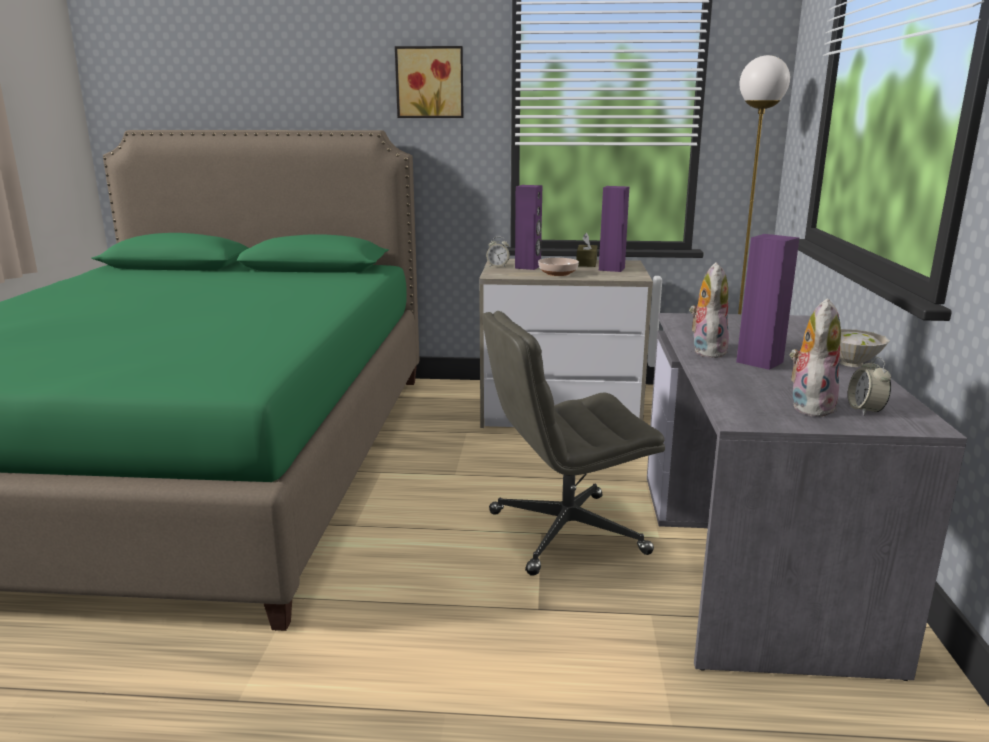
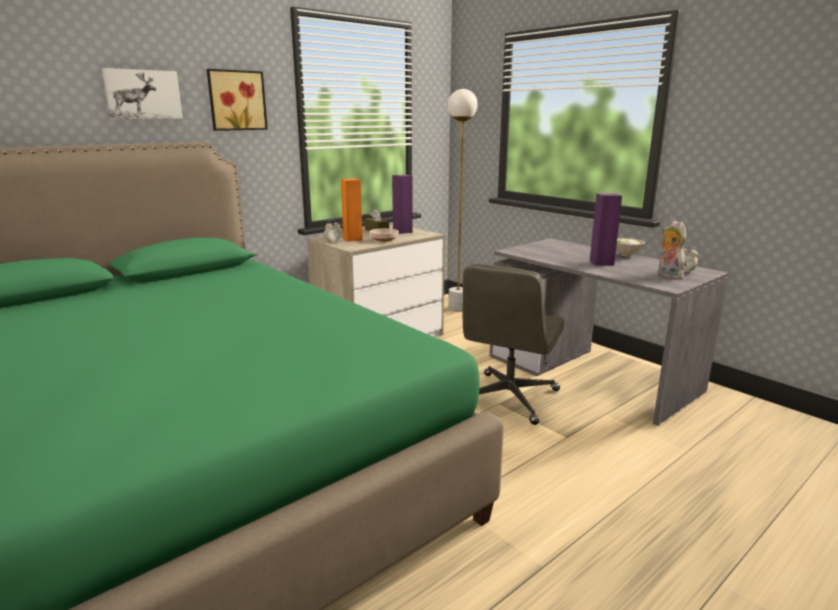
camera: 45 degrees left, 0 degrees up
purple speaker [515,185,542,270] -> orange speaker [341,178,363,242]
plush toy [689,262,729,358] -> none
none -> picture [102,68,183,119]

